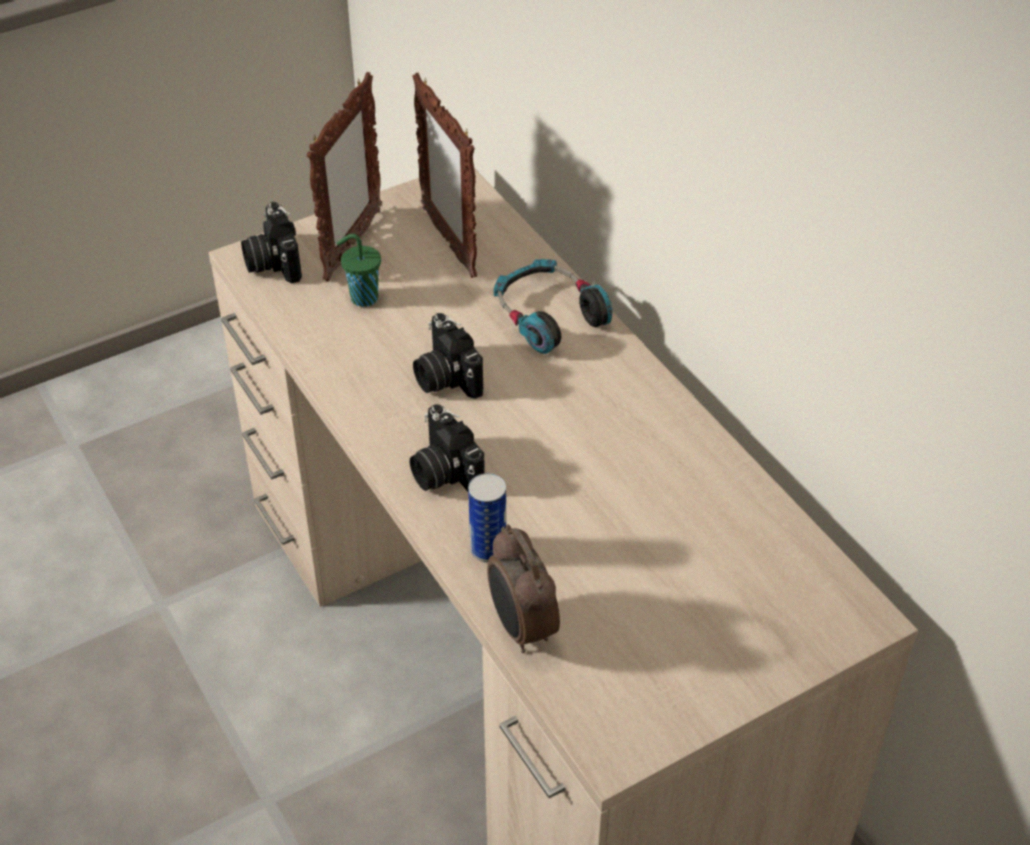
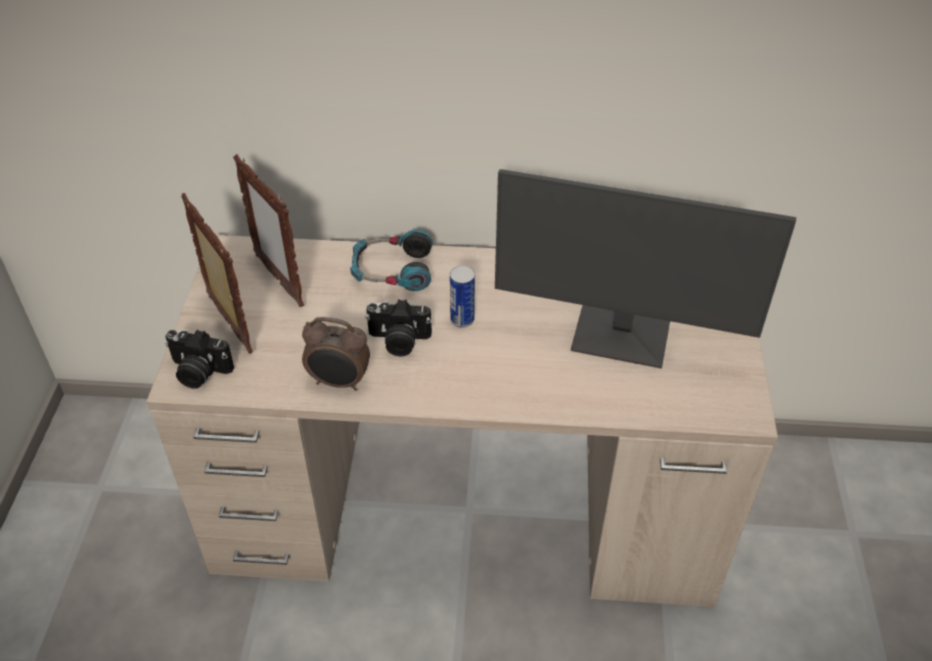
camera: 55 degrees left, 0 degrees up
green cup [337,234,381,307] -> none
camera [410,404,485,492] -> none
picture frame [412,73,477,278] -> picture frame turned 45 degrees clockwise [233,154,304,307]
can [468,473,506,563] -> can moved to [450,266,475,328]
alarm clock [487,524,560,653] -> alarm clock moved to [302,317,370,391]
none -> monitor [495,169,796,369]

